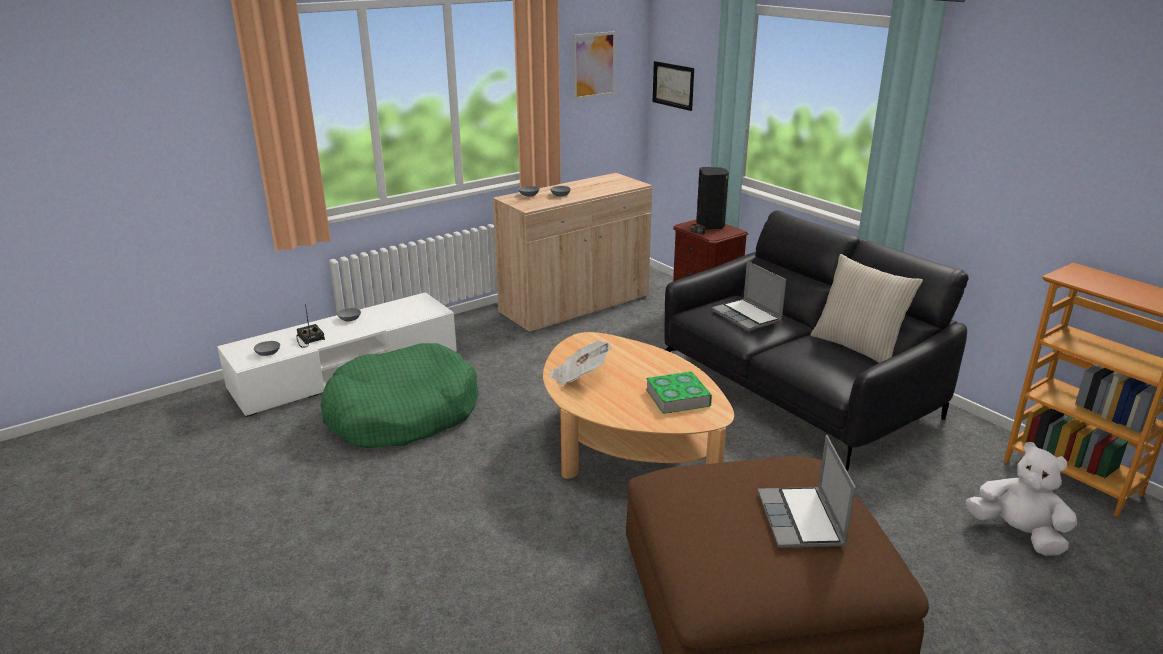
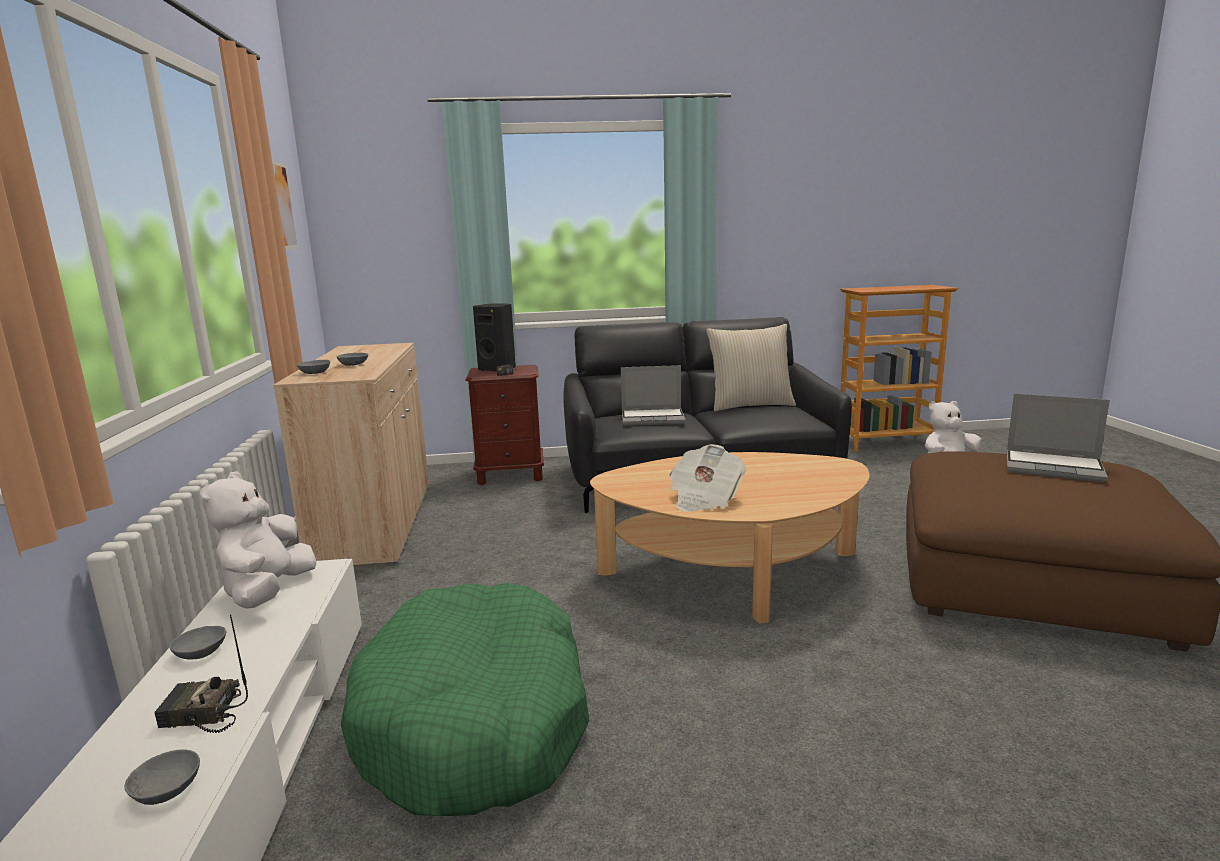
camera: 60 degrees left, 10 degrees down
book [646,371,712,414] -> none
picture [653,61,694,111] -> none
none -> white plush toy [199,471,316,609]

